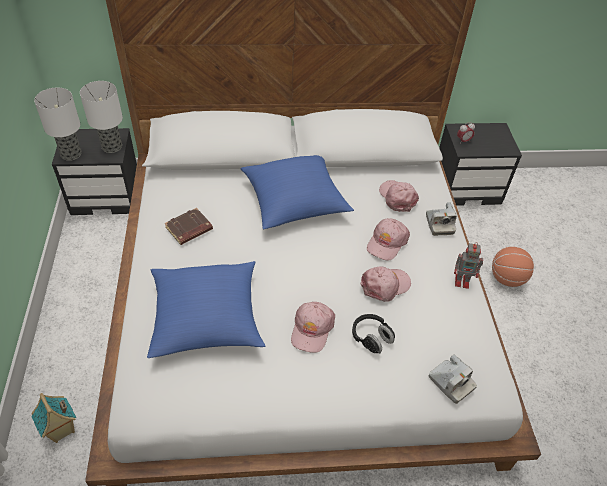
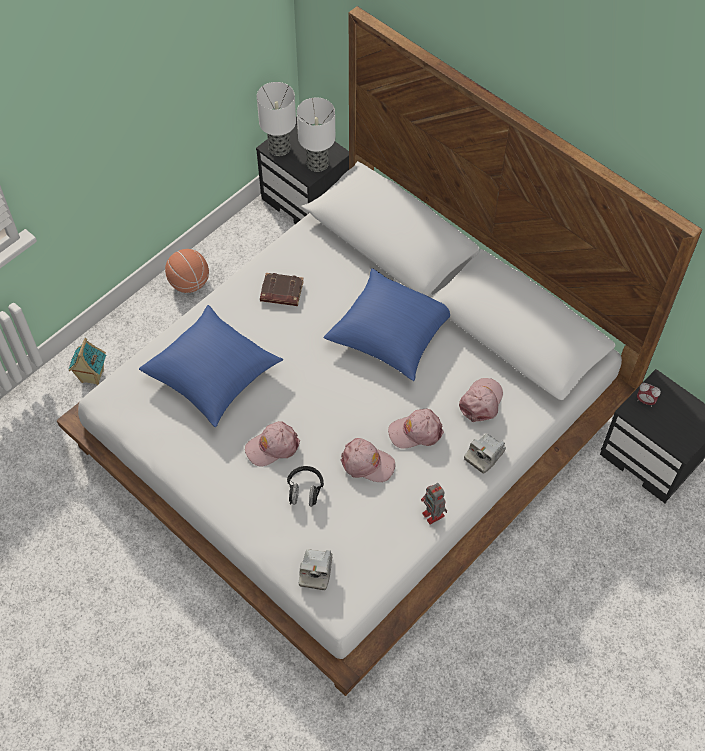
camera: 50 degrees right, 10 degrees up
basketball [492,247,534,287] -> basketball moved to [165,249,209,293]

